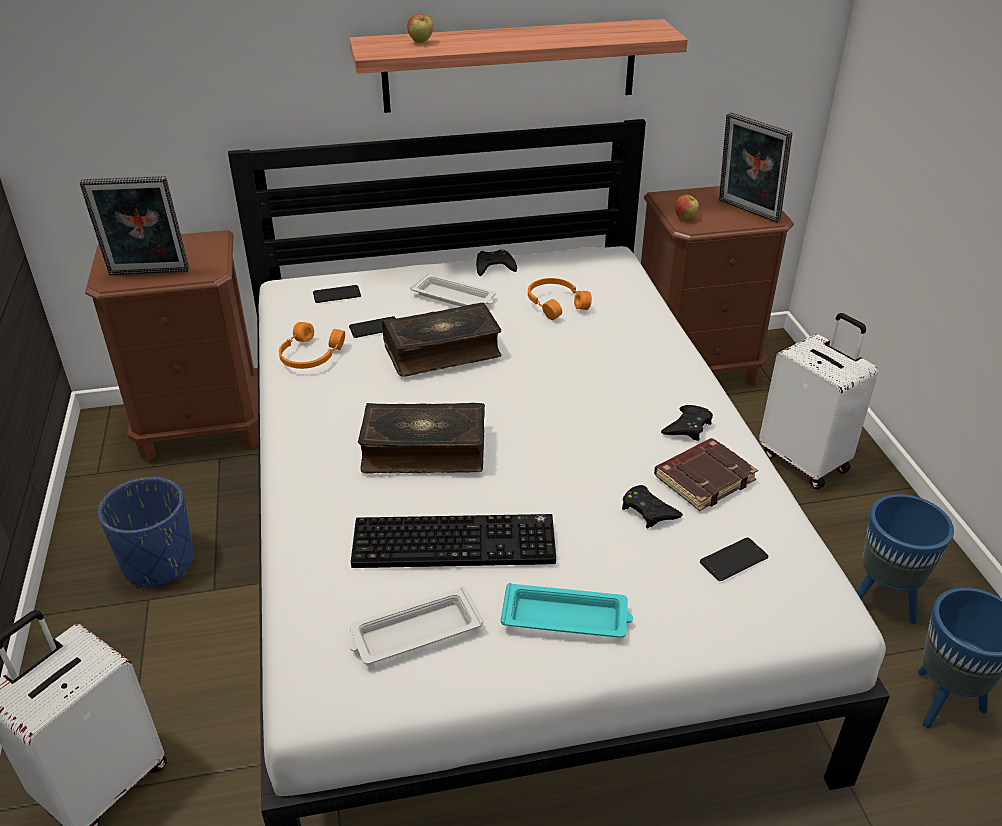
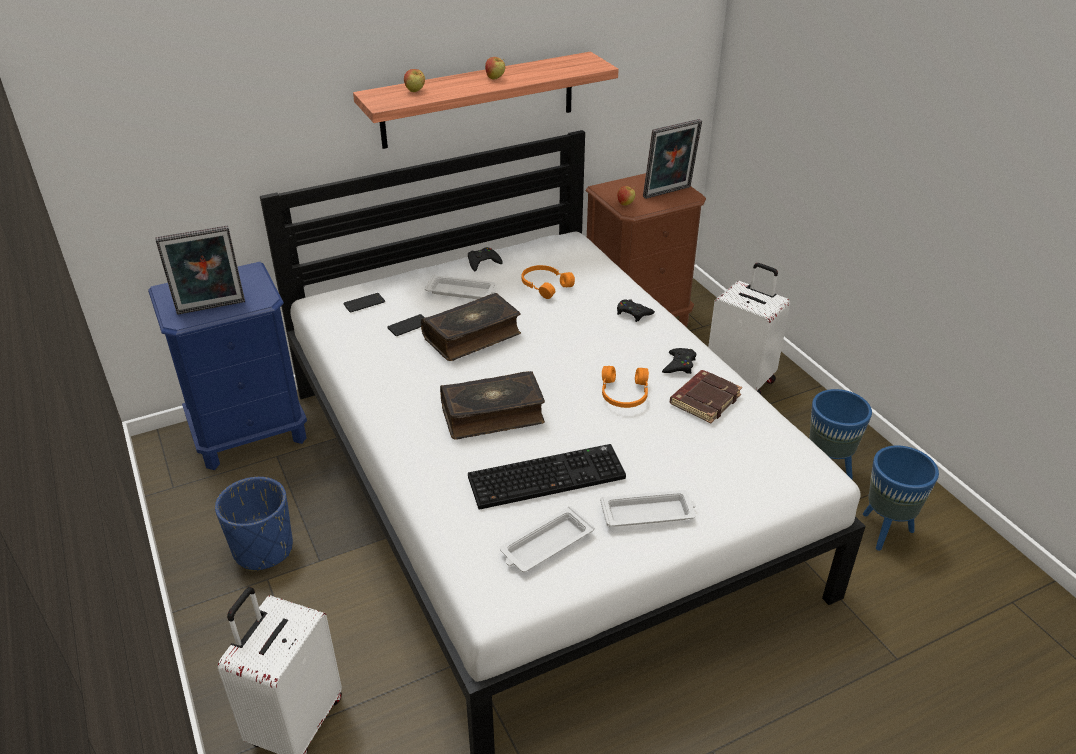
camera: 15 degrees left, 0 degrees up
brown nightstand [85,230,258,462] -> blue nightstand [148,262,307,470]
orange headphones [279,322,345,369] -> orange headphones moved to [602,366,649,408]
turquoise tray [501,583,633,638] -> white tray [600,490,696,526]
black game controller [622,485,683,528] -> black game controller moved to [617,299,655,322]
phone [700,538,769,581] -> none
picture frame [719,112,792,223] -> picture frame turned 60 degrees counterclockwise [643,119,702,199]
none -> apple [485,57,505,80]

